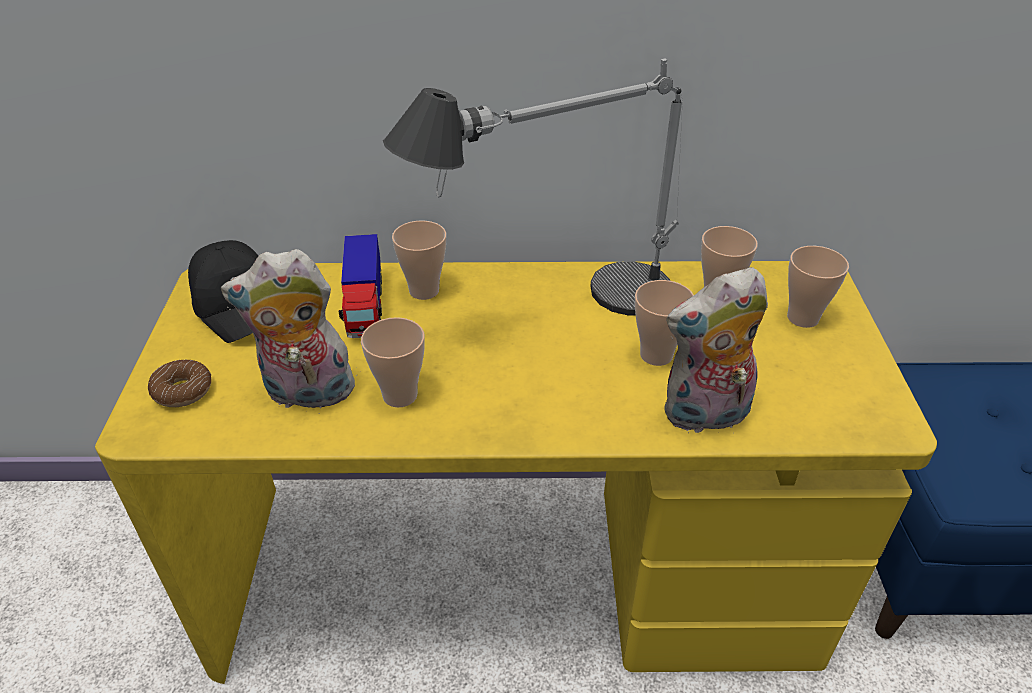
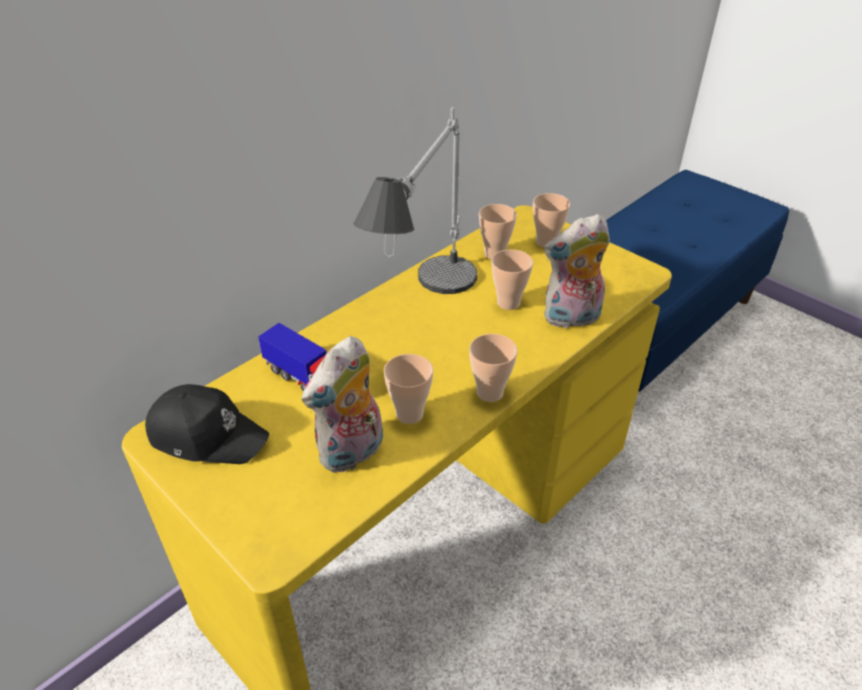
camera: 45 degrees left, 0 degrees up
donut [148,360,211,407] -> none
cup [392,221,446,300] -> cup moved to [469,334,518,402]
plush toy [664,267,768,434] -> plush toy turned 45 degrees clockwise [544,214,610,329]

